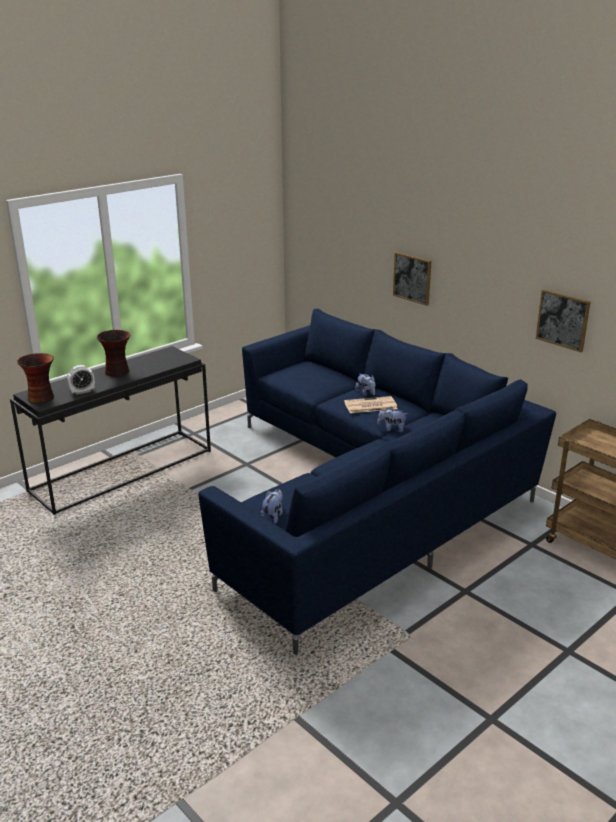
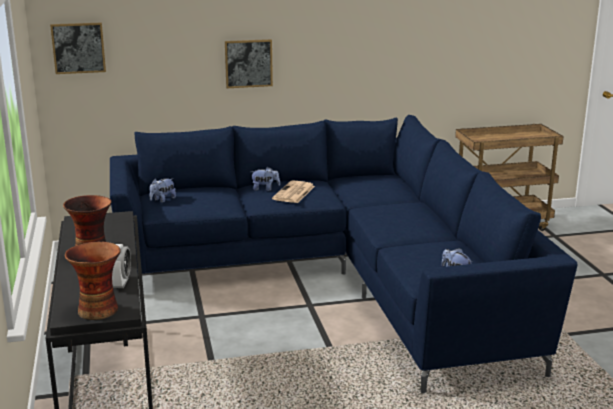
camera: 60 degrees left, 5 degrees down
plush toy [377,407,408,432] -> plush toy moved to [149,178,176,203]
picture [536,289,591,352] -> picture moved to [50,23,106,74]

